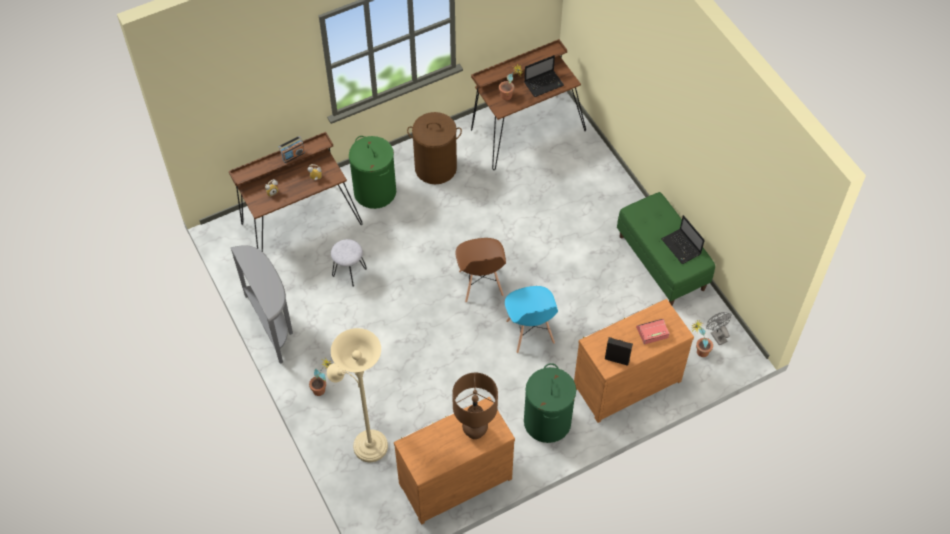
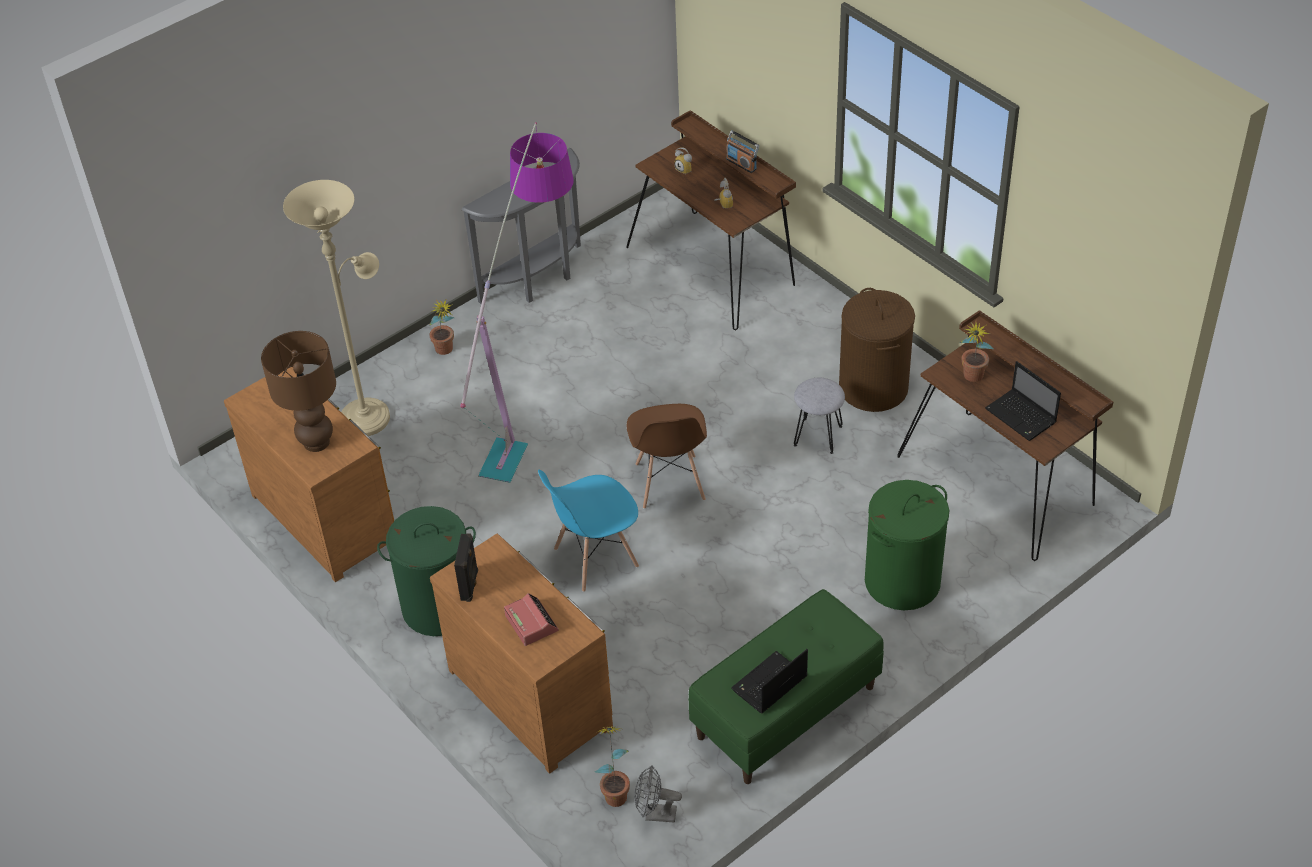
camera: 80 degrees right, 10 degrees down
grey stool [331,239,367,287] -> grey stool moved to [794,378,845,454]
green laundry basket [349,136,396,209] -> green laundry basket moved to [865,480,949,610]
brown chair [455,238,506,302] -> brown chair turned 75 degrees counterclockwise [626,404,707,509]
grey fan [706,312,731,345] -> grey fan turned 135 degrees counterclockwise [634,765,682,823]
none -> floor lamp [460,122,574,483]

